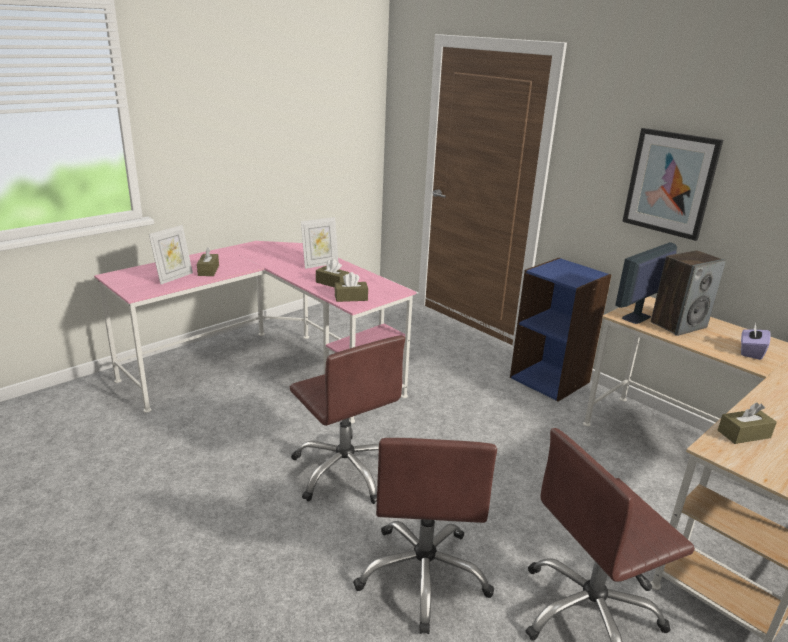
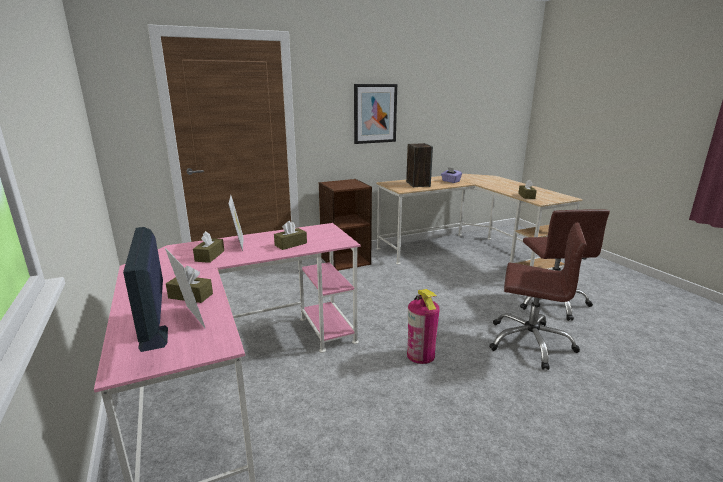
camera: 70 degrees left, 5 degrees down
brown office chair [290,335,405,504] -> fire extinguisher [407,289,440,364]
brown tissue box [334,272,368,302] -> brown tissue box moved to [193,231,224,263]
blue bookcase [510,258,611,402] -> brown bookcase [319,179,372,271]
monitor [615,242,677,324] -> monitor moved to [123,227,168,352]

